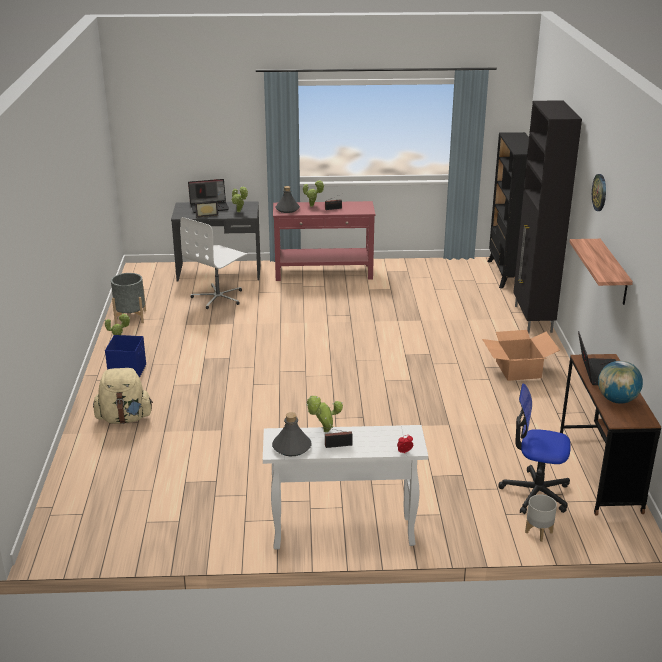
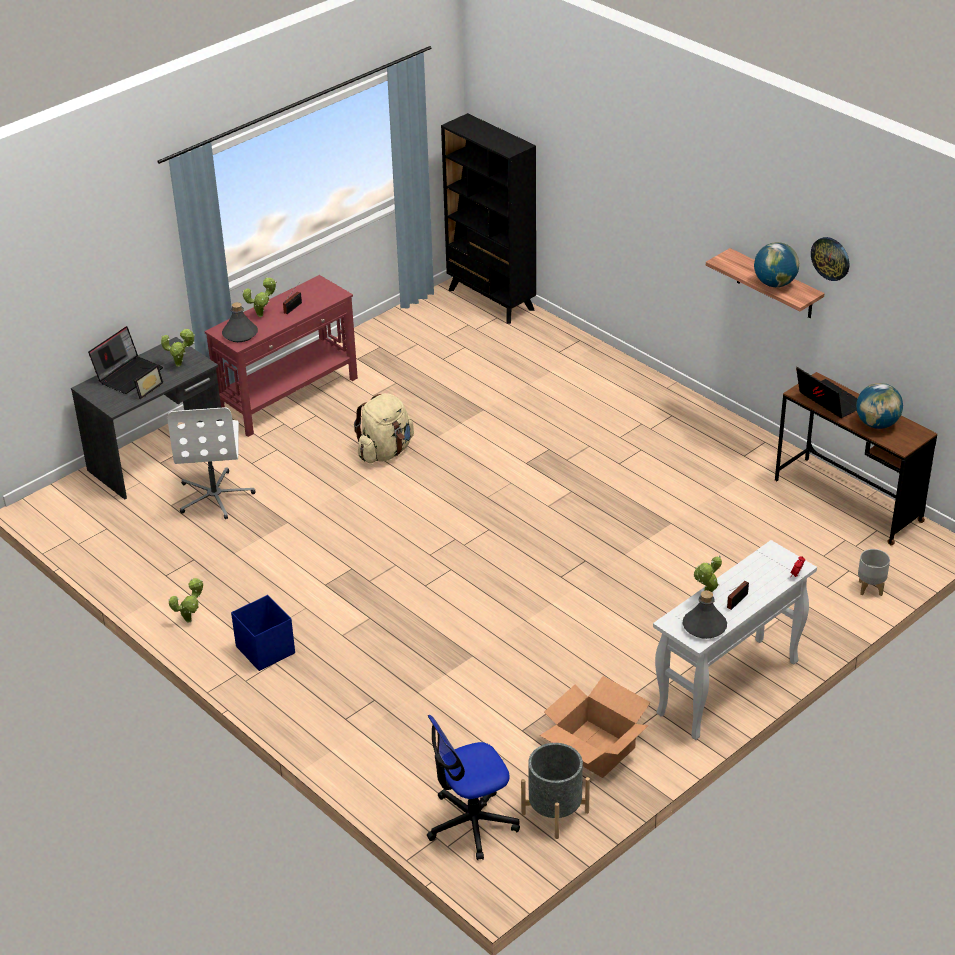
camera: 40 degrees left, 10 degrees up
beige backpack [93,368,153,424] -> beige backpack moved to [354,393,414,463]
grey planter [111,273,146,324] -> grey planter moved to [521,743,590,839]
cardboard box [482,330,560,381] -> cardboard box moved to [540,676,651,778]
office chair [498,383,571,514] -> office chair moved to [427,715,520,860]
black cabinet [513,100,582,333] -> none
wall clock [592,174,606,211] -> wall clock moved to [811,237,849,281]
none -> globe [754,242,799,287]

